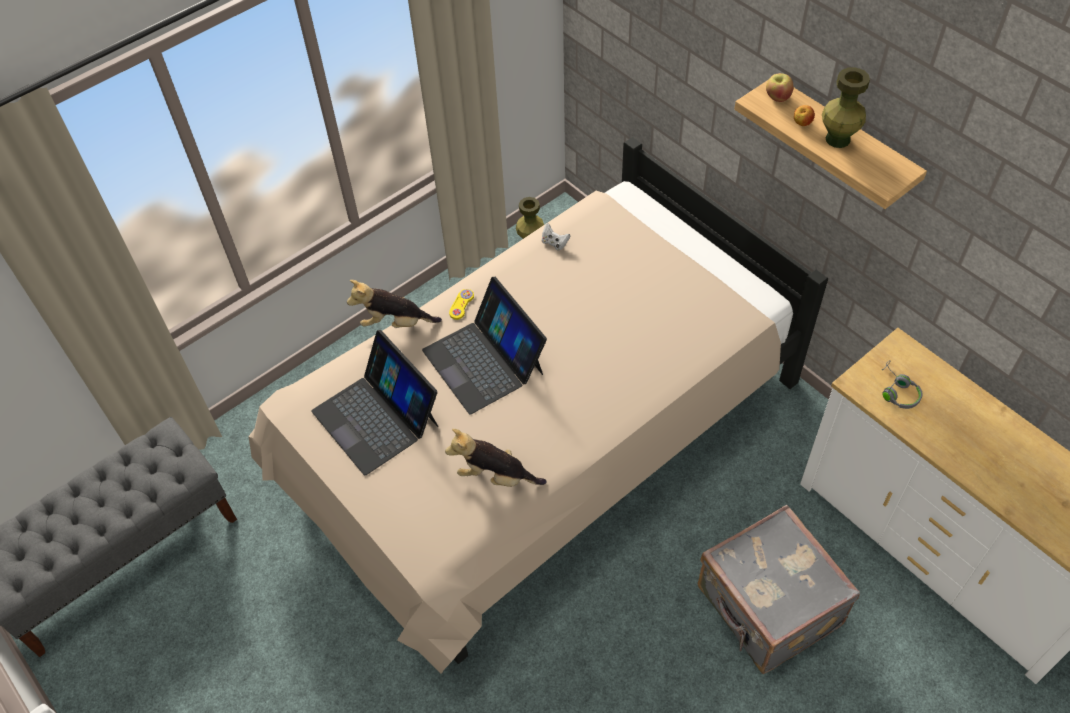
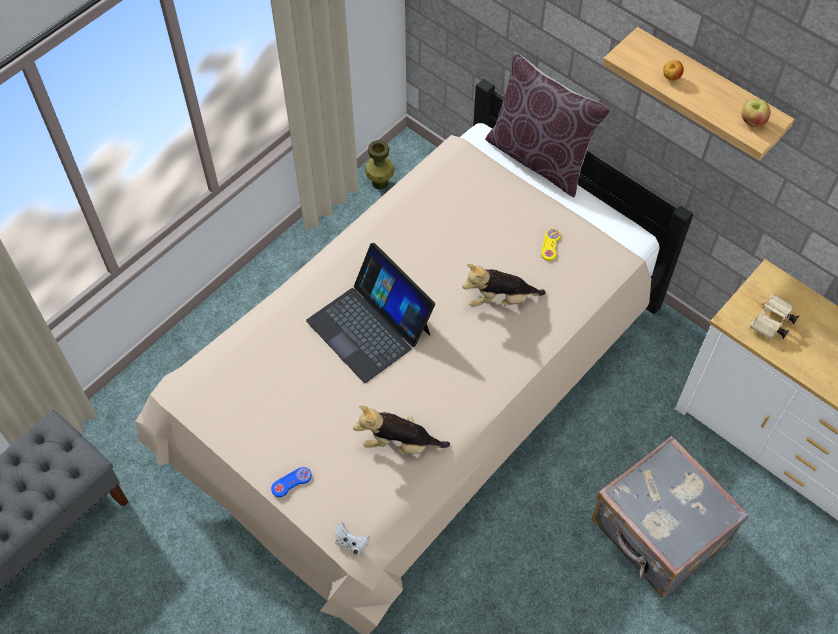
camera: 10 degrees left, 5 degrees up
laptop [312,330,438,475] -> none
plush toy [347,280,442,328] -> plush toy moved to [463,264,546,307]
yellow game controller [449,289,474,320] -> yellow game controller moved to [541,228,561,261]
white game controller [542,223,570,251] -> white game controller moved to [335,522,370,555]
apple [766,73,794,102] -> apple moved to [741,99,770,127]
green vase [822,67,870,148] -> none
grey headphones [881,360,923,409] -> beige binoculars [750,294,799,339]
none -> blue game controller [271,467,312,497]
none -> brown pillow [485,52,610,197]

